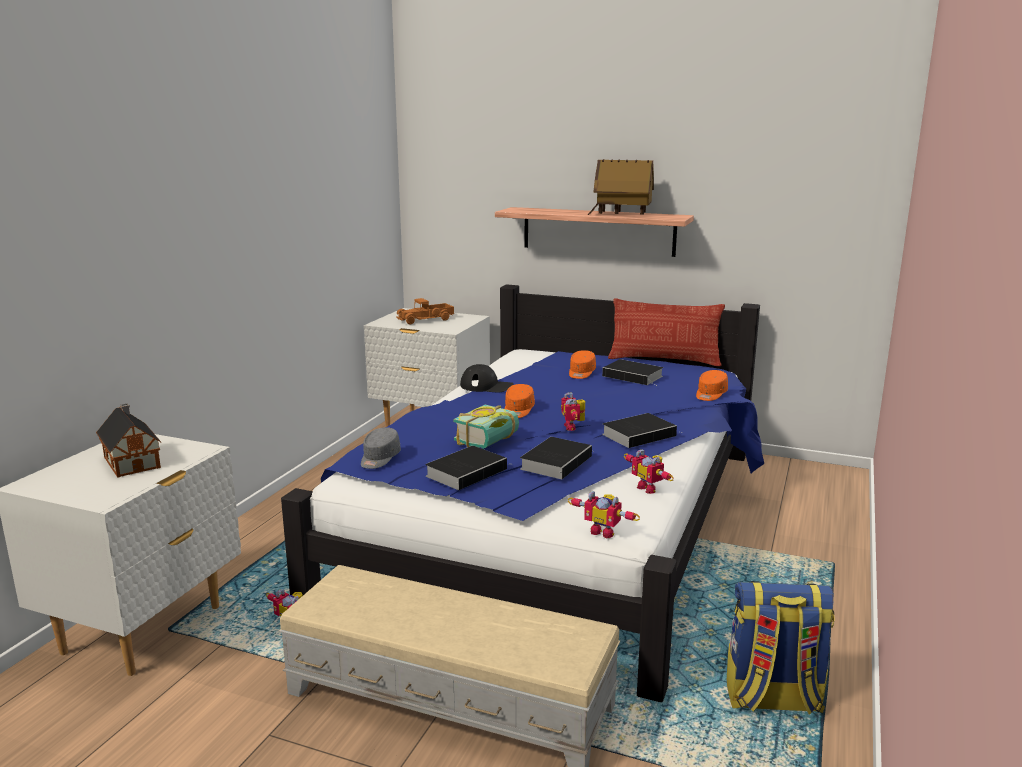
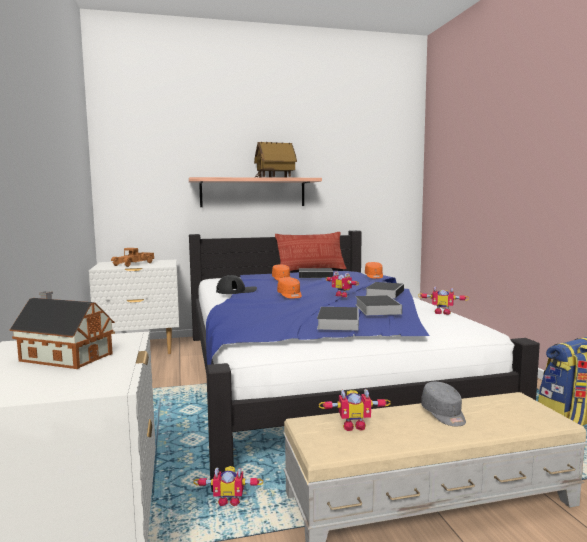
camera: 35 degrees left, 10 degrees down
grey cap [361,427,401,469] -> grey cap moved to [421,382,466,426]
book [454,405,519,449] -> none
toy robot [567,491,640,538] -> toy robot moved to [319,389,391,431]

